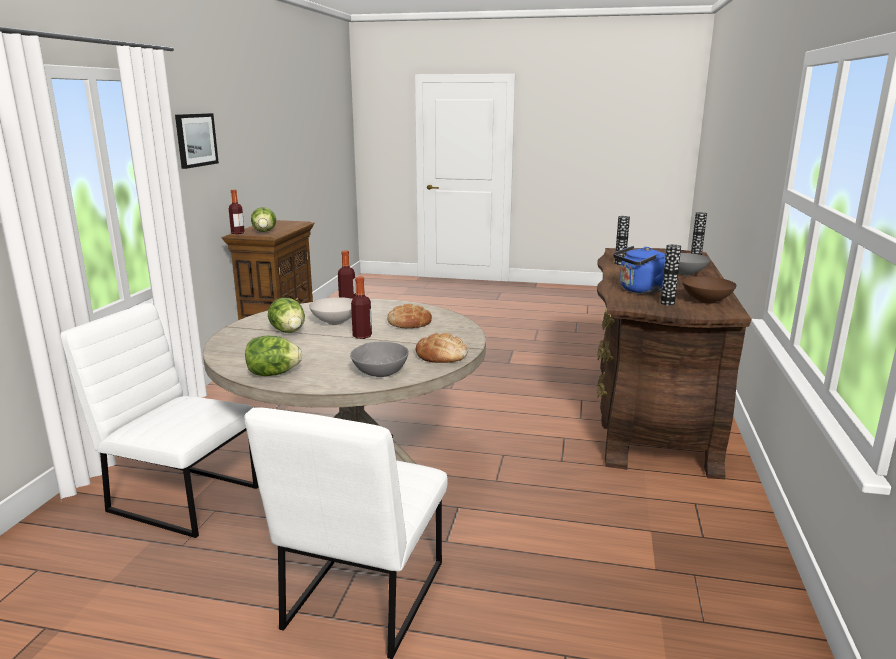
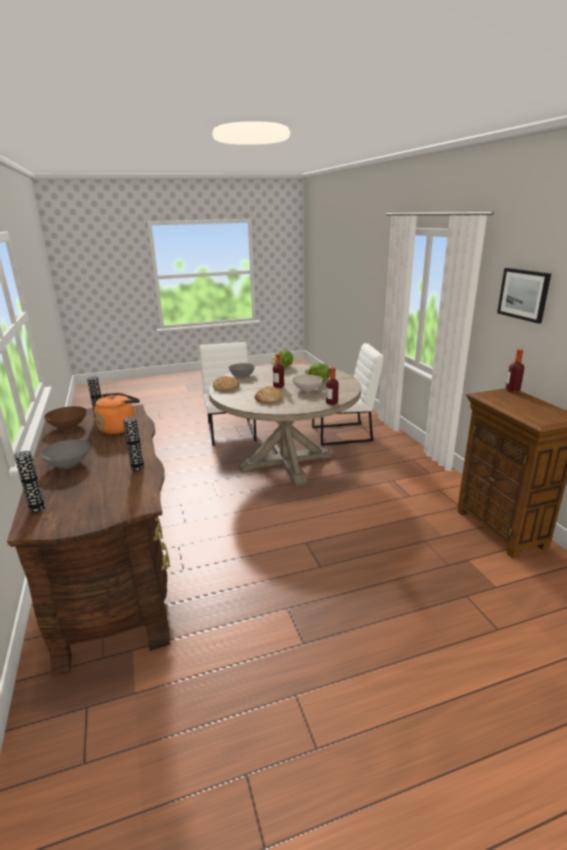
camera: 150 degrees right, 5 degrees up
lettuce [251,207,276,232] -> none
blue kettle [613,246,665,294] -> orange kettle [94,393,140,434]

